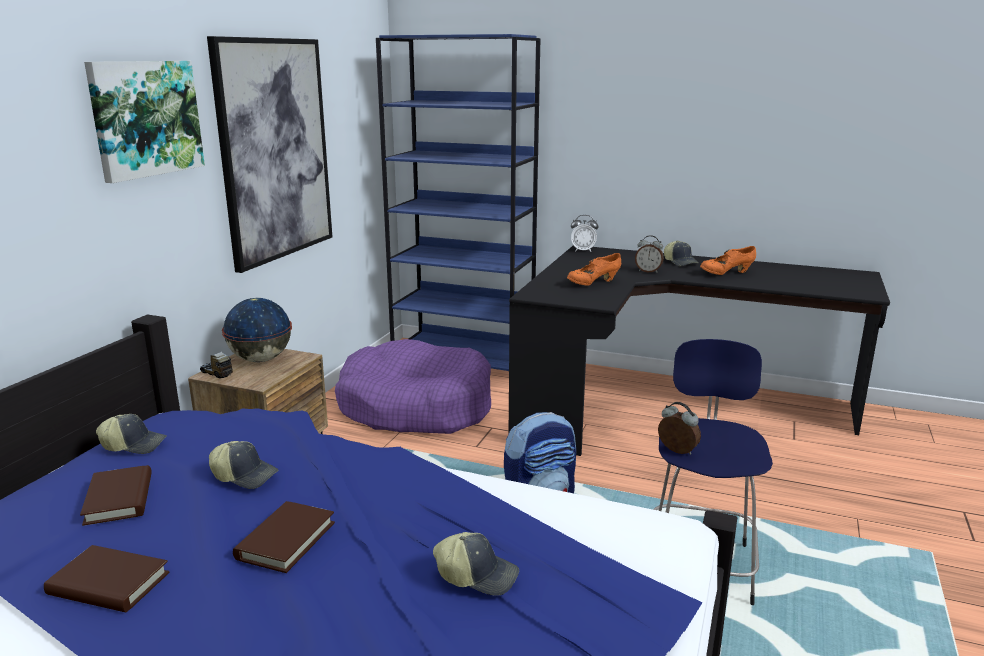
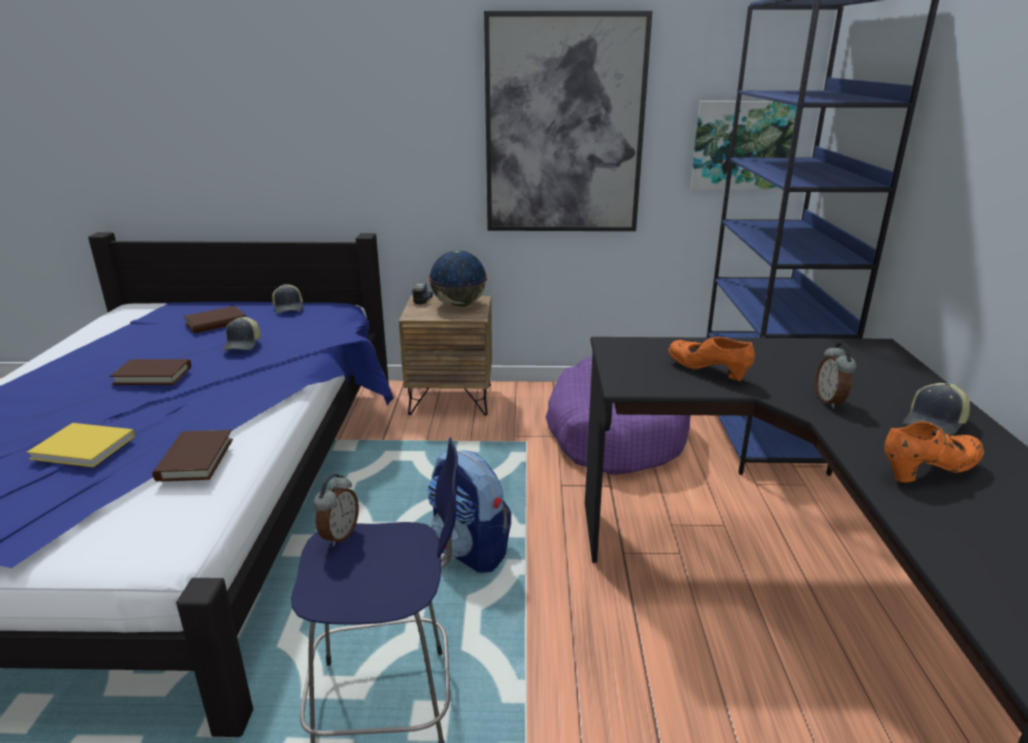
camera: 70 degrees right, 5 degrees up
brown book [44,545,169,612] -> brown book moved to [153,430,233,481]
picture [84,61,205,183] -> picture moved to [690,101,797,190]
cap [433,532,519,596] -> yellow book [27,423,135,467]
alarm clock [571,215,598,252] -> none
orange shoe [700,246,756,275] -> orange shoe turned 105 degrees clockwise [884,421,984,483]

